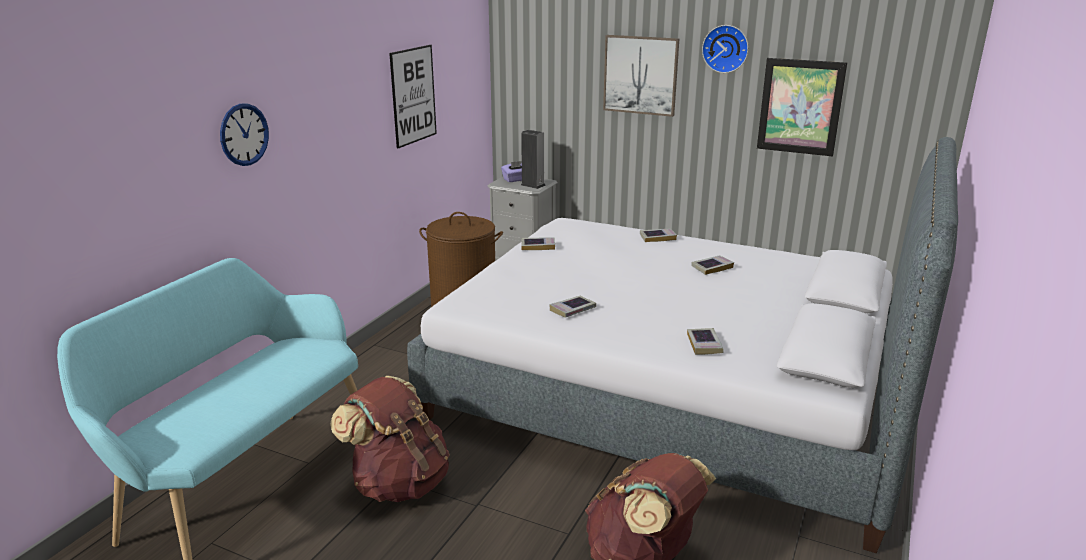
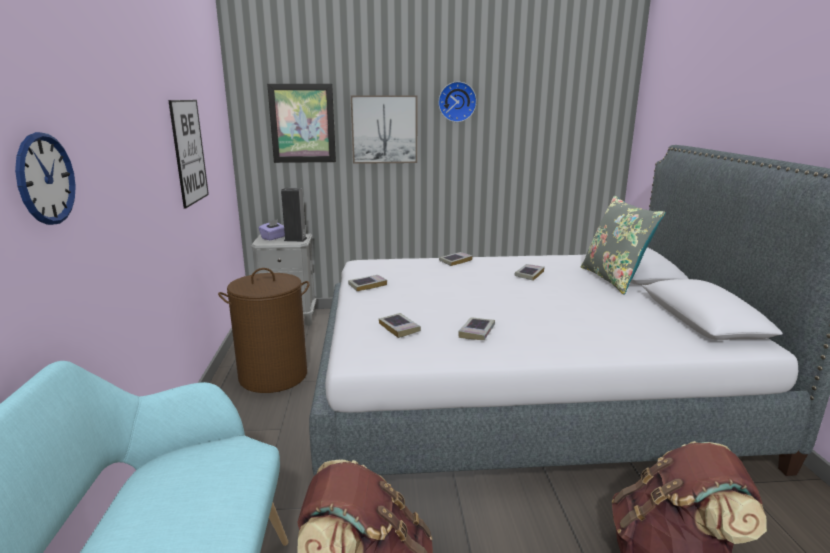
camera: 30 degrees left, 5 degrees down
book [687,328,724,355] -> book moved to [379,313,421,338]
picture [757,58,847,156] -> picture moved to [267,84,336,163]
none -> grey pillow [581,196,665,294]

